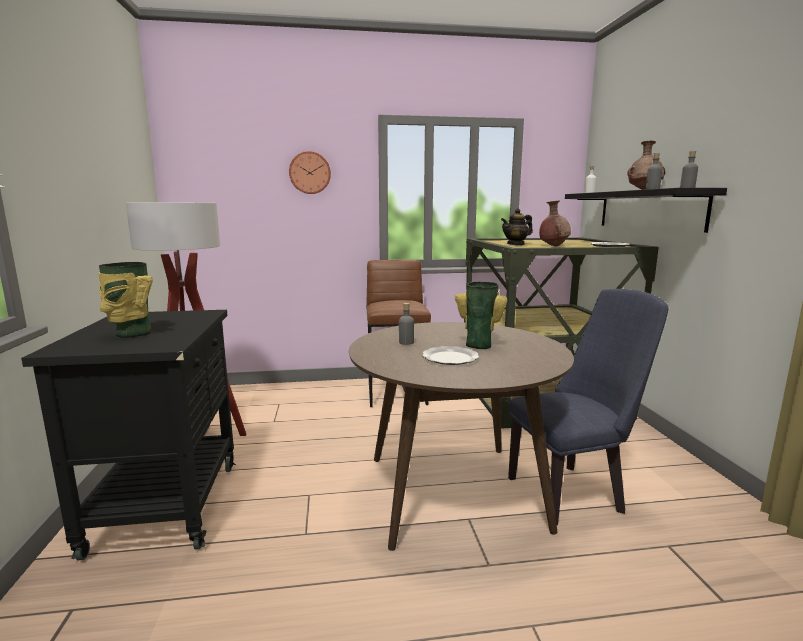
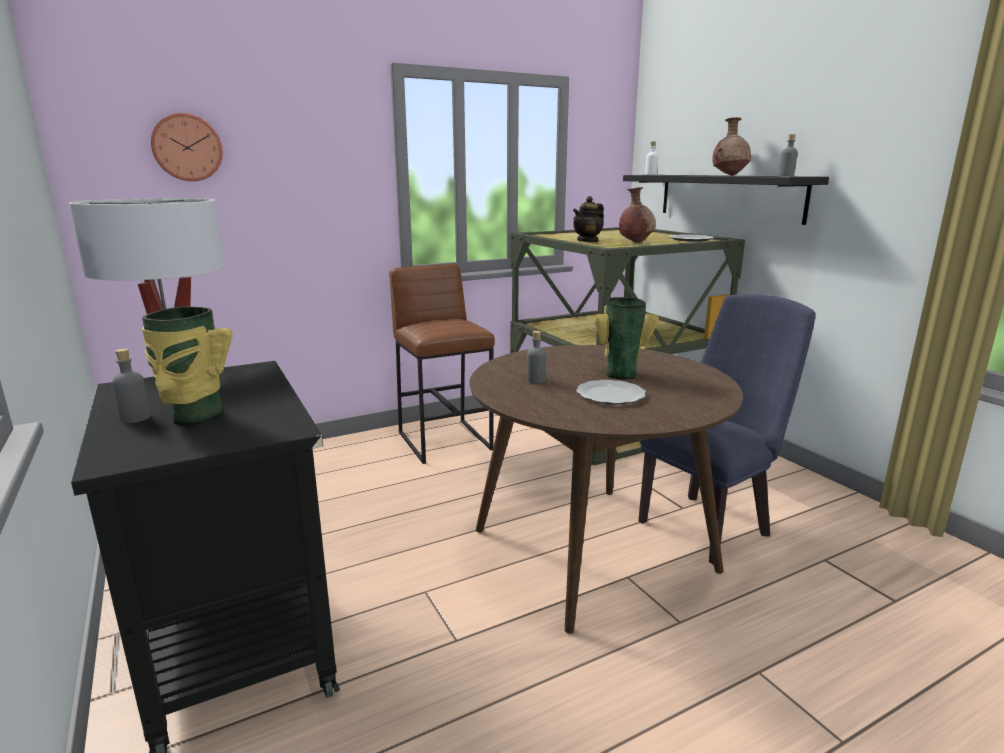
camera: 20 degrees left, 5 degrees up
wall clock [289,151,331,194] -> wall clock moved to [151,113,223,181]
grey bottle [646,153,662,189] -> grey bottle moved to [112,349,151,423]

